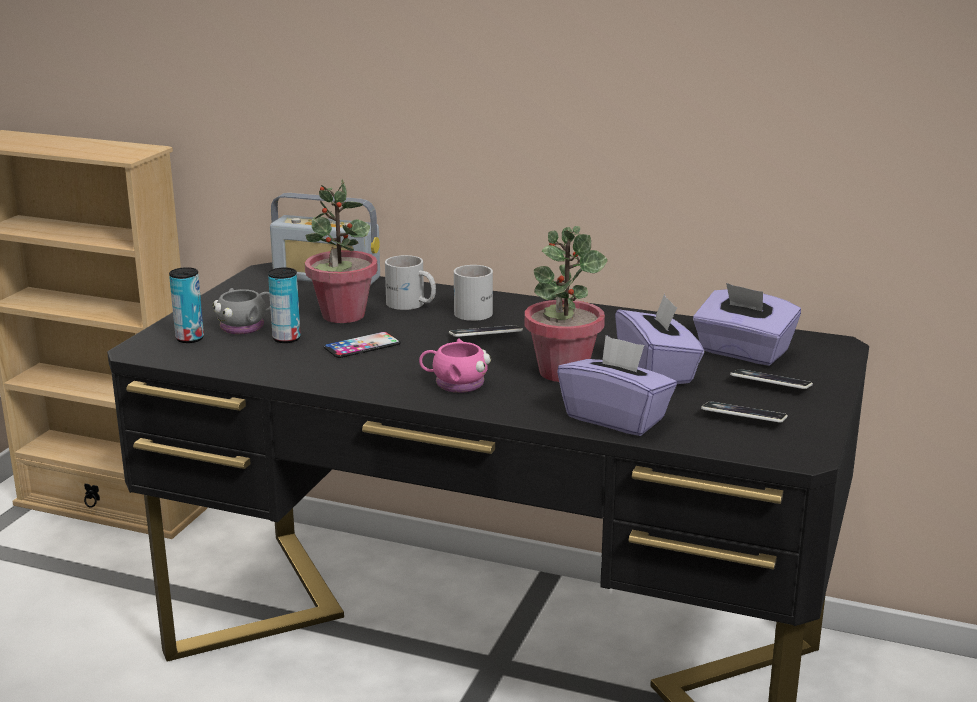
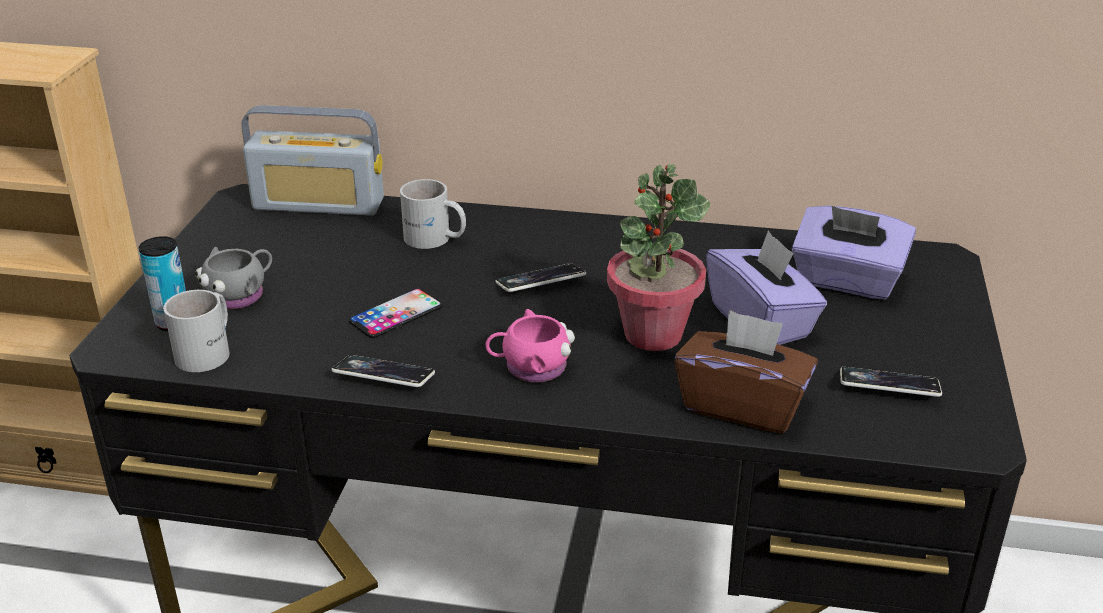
camera: 10 degrees left, 10 degrees up
can [268,267,301,343] -> none
potted plant [305,180,378,323] -> none
white mug [454,265,493,321] -> white mug moved to [163,290,230,372]
purple tissue box [557,335,677,436] -> brown tissue box [674,310,818,433]
phone [730,369,813,389] -> phone moved to [331,355,435,387]

